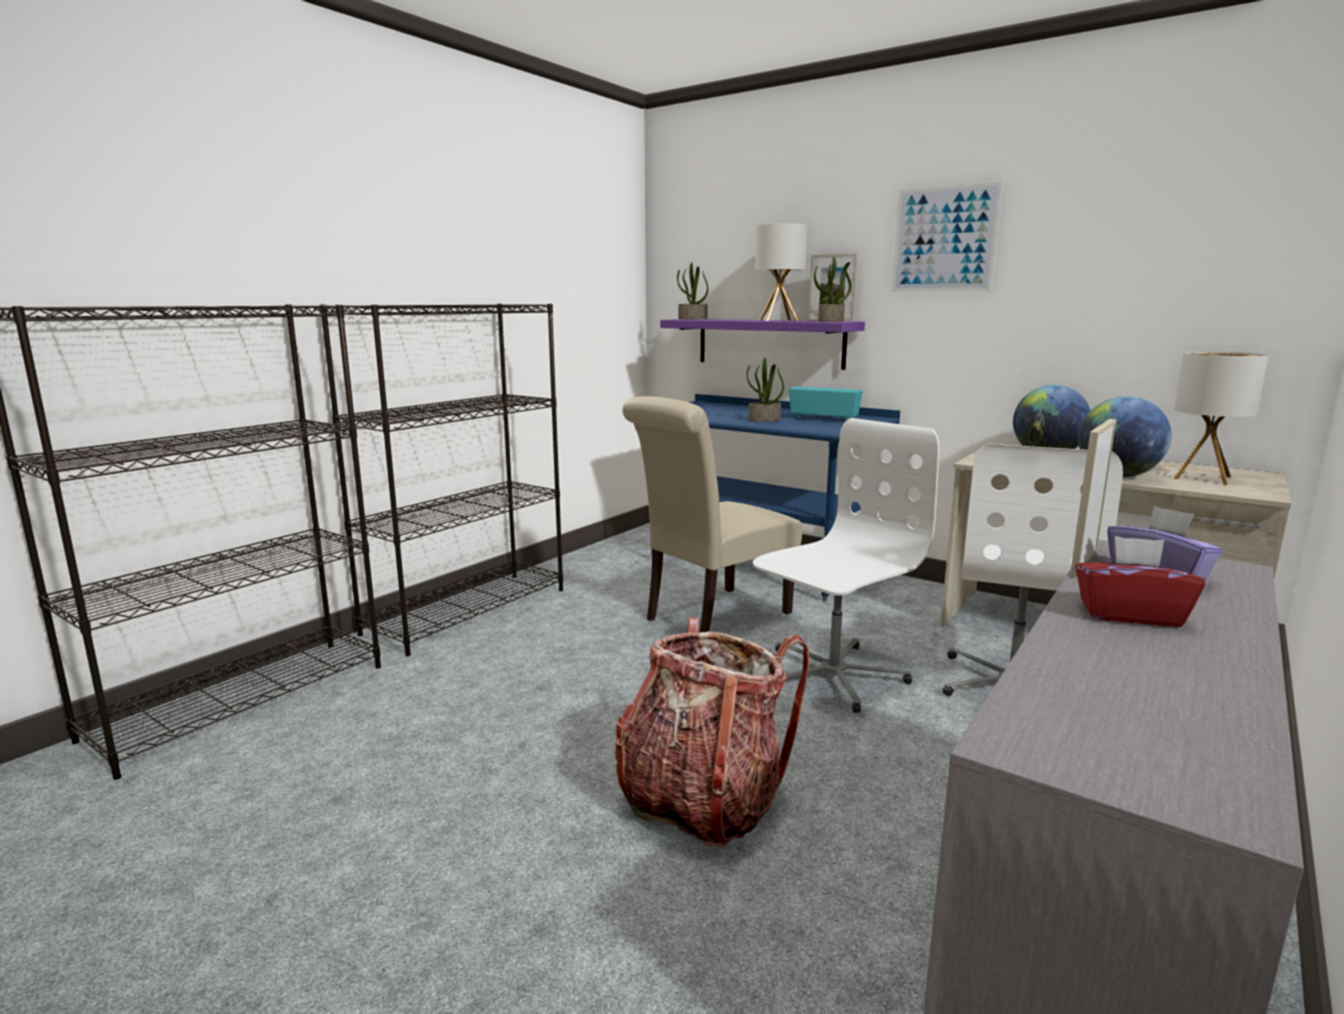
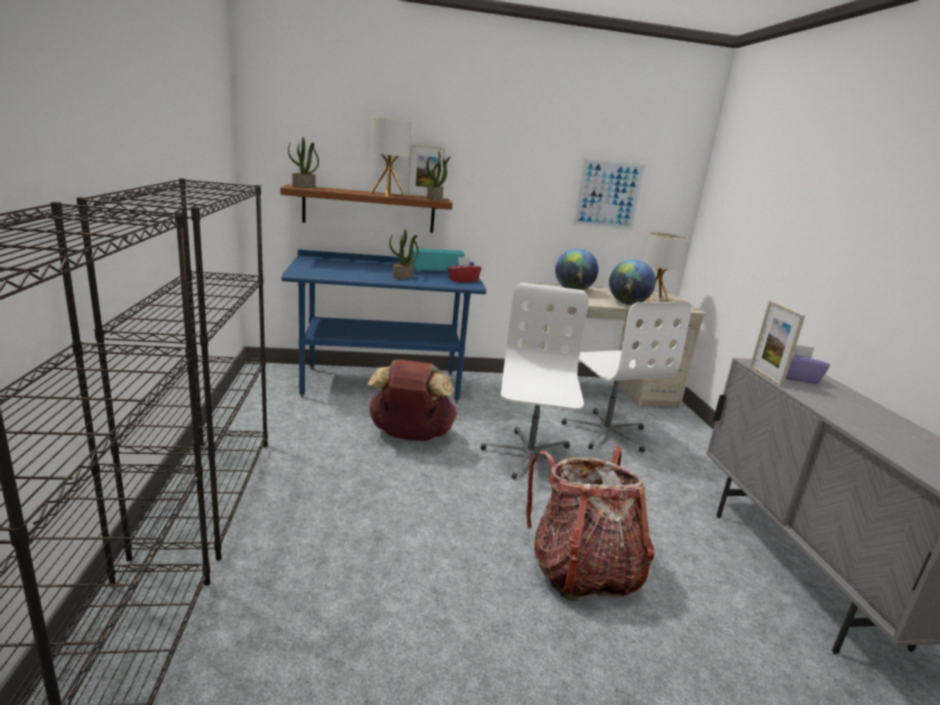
camera: 45 degrees left, 5 degrees up
beige chair [622,396,802,632] -> brown backpack [368,359,457,441]
purple shelf [660,319,865,370] -> brown shelf [280,184,453,233]
picture [892,182,1002,292] -> picture moved to [573,158,645,230]
red tissue box [1075,536,1205,627] -> red tissue box moved to [447,257,481,283]

